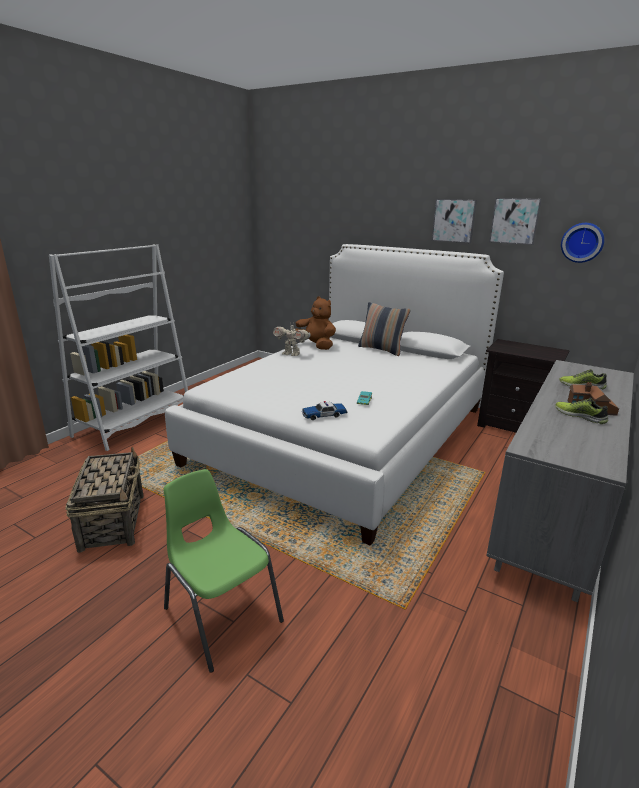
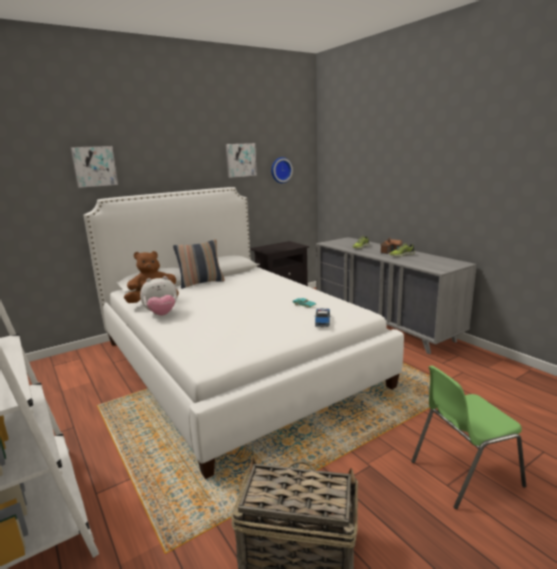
camera: 65 degrees left, 5 degrees down
toy robot [273,324,311,356] -> plush toy [140,276,177,315]
picture [432,199,477,243] -> picture moved to [70,146,118,188]

